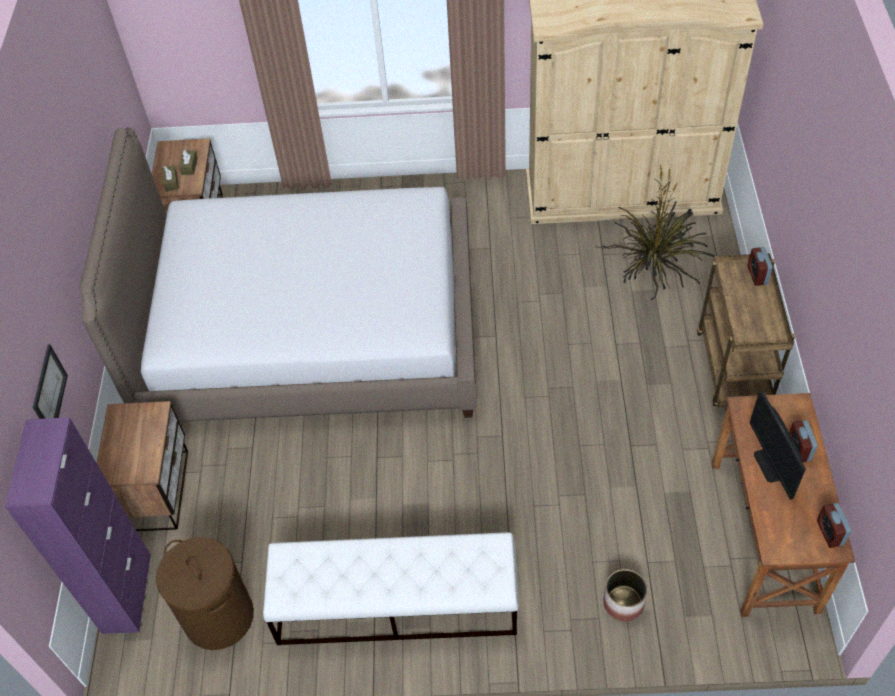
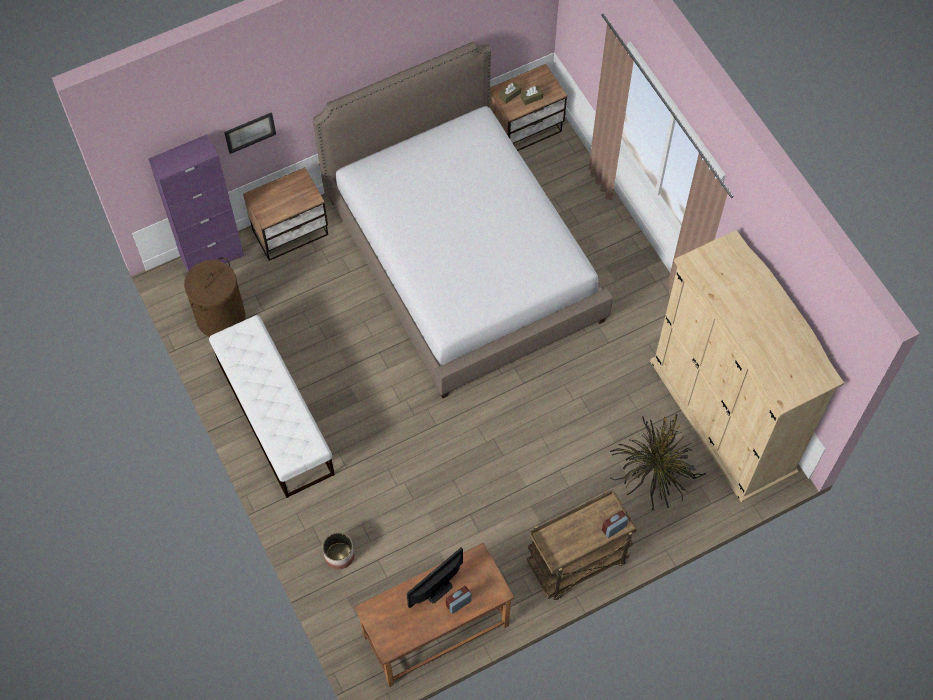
camera: 60 degrees right, 10 degrees up
alarm clock [817,503,851,548] -> none

